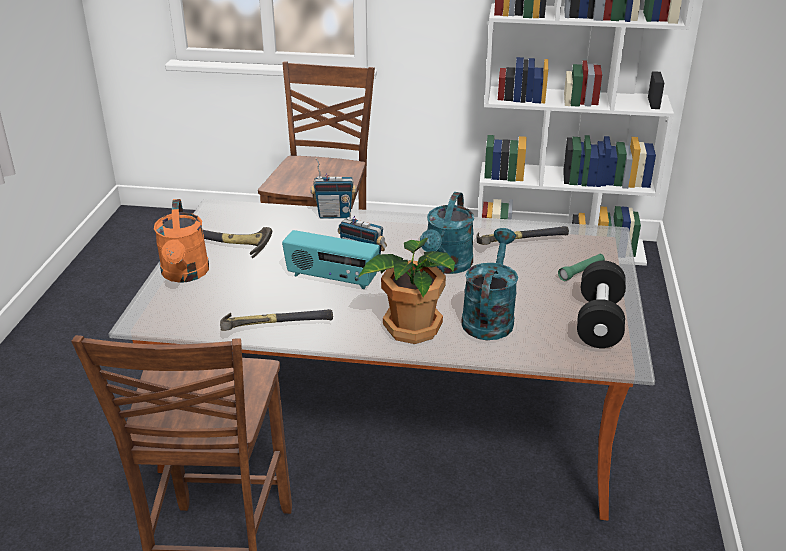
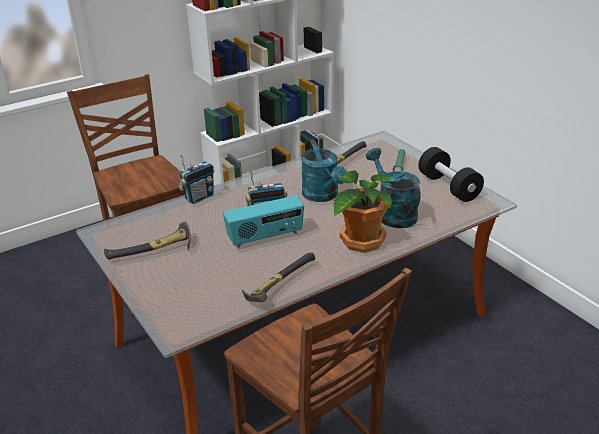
camera: 40 degrees left, 0 degrees up
orange watering can [154,199,209,283] -> none

